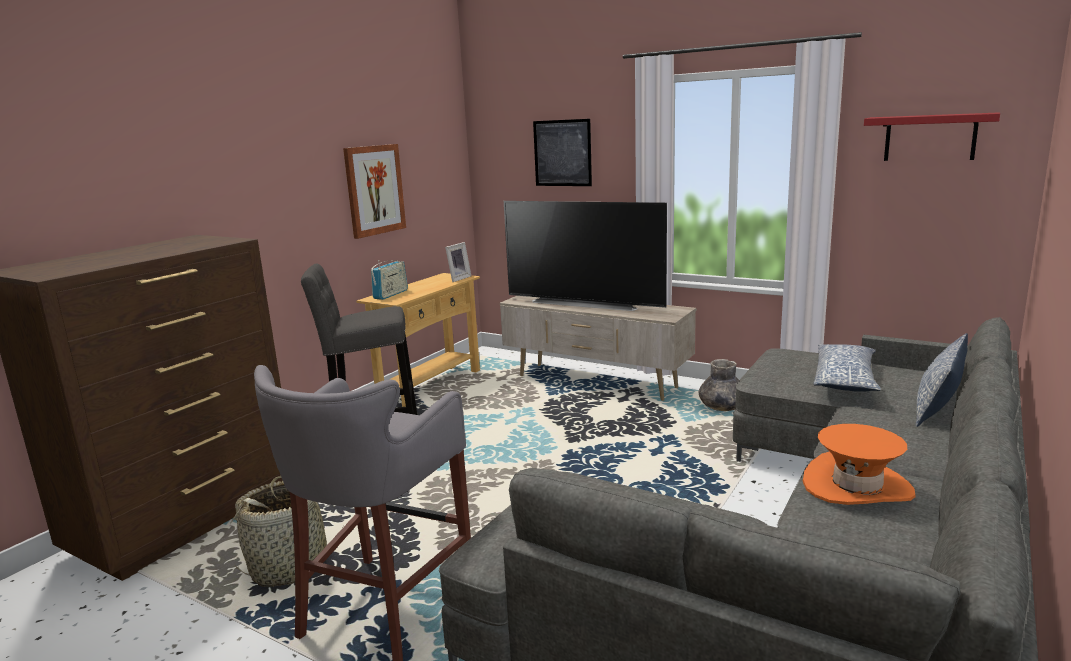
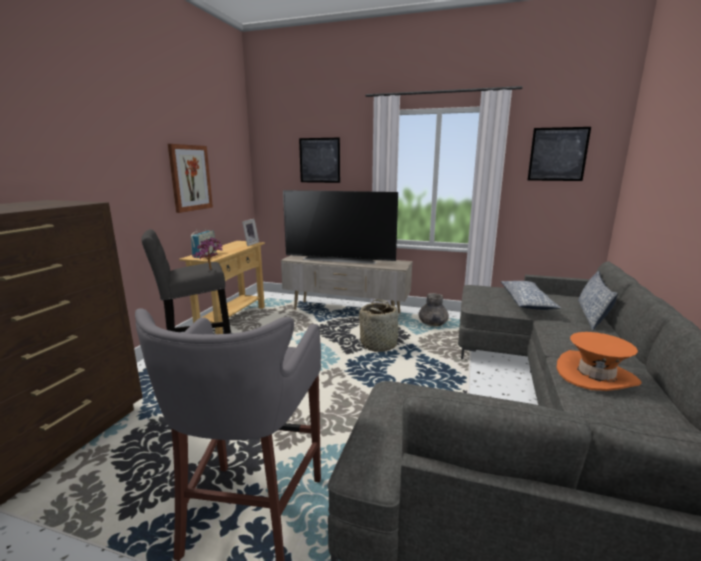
camera: 15 degrees left, 0 degrees up
basket [230,476,327,587] -> basket moved to [359,299,401,352]
red shelf [864,112,1000,161] -> picture [528,127,591,181]
none -> potted plant [192,237,223,270]

